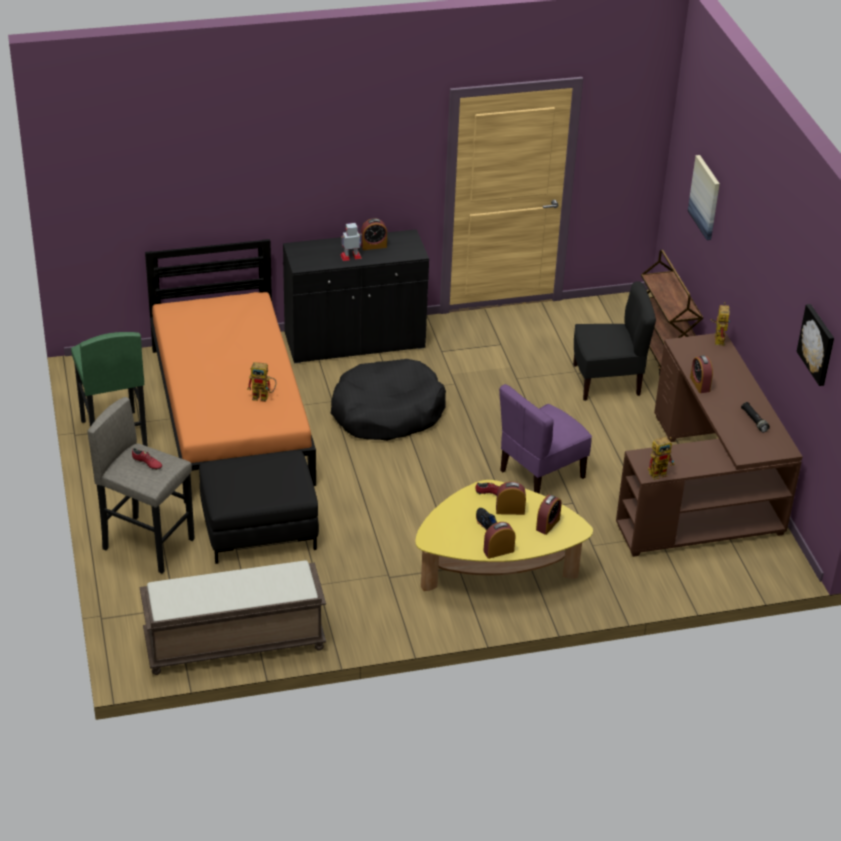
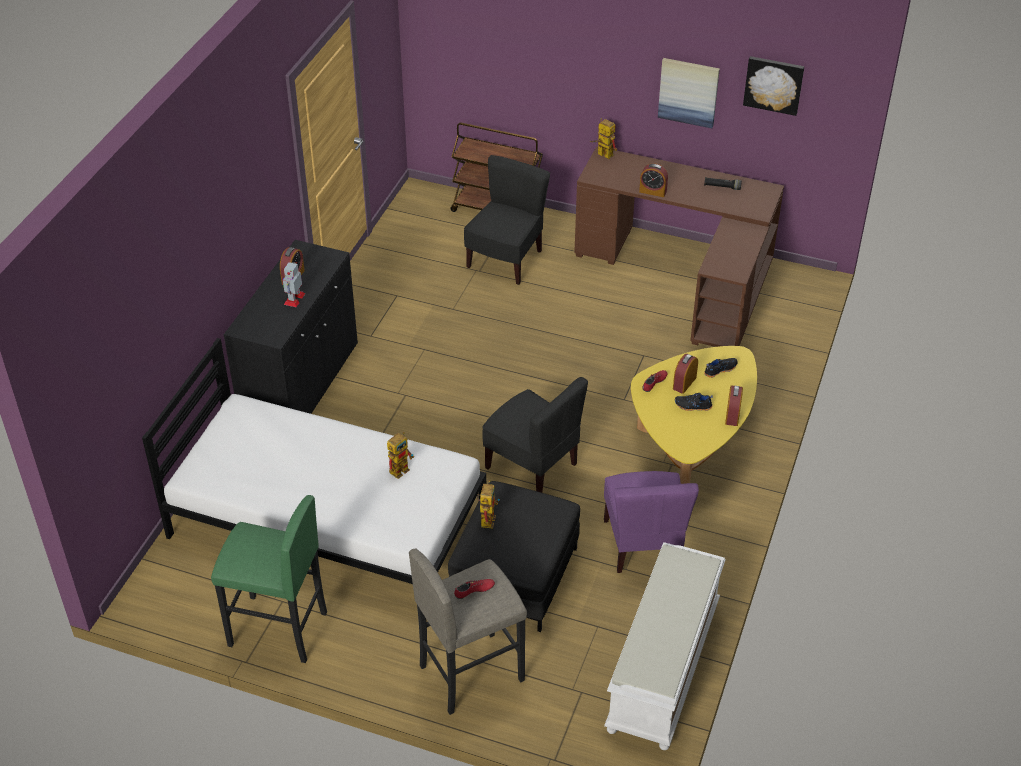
camera: 55 degrees left, 5 degrees up
brown bench [140,561,326,675] -> white bench [604,542,726,750]
orange bed [145,239,316,503] -> white bed [142,338,486,584]
black dog bed [331,359,446,441] -> none
purple chair [499,384,592,494] -> purple chair moved to [604,471,699,573]
alarm clock [536,495,562,535] -> black shoe [704,358,737,378]
toy robot [648,437,675,480] -> toy robot moved to [477,480,500,529]
picture [688,155,720,240] -> picture moved to [658,58,720,128]
none -> black chair [482,377,588,493]

